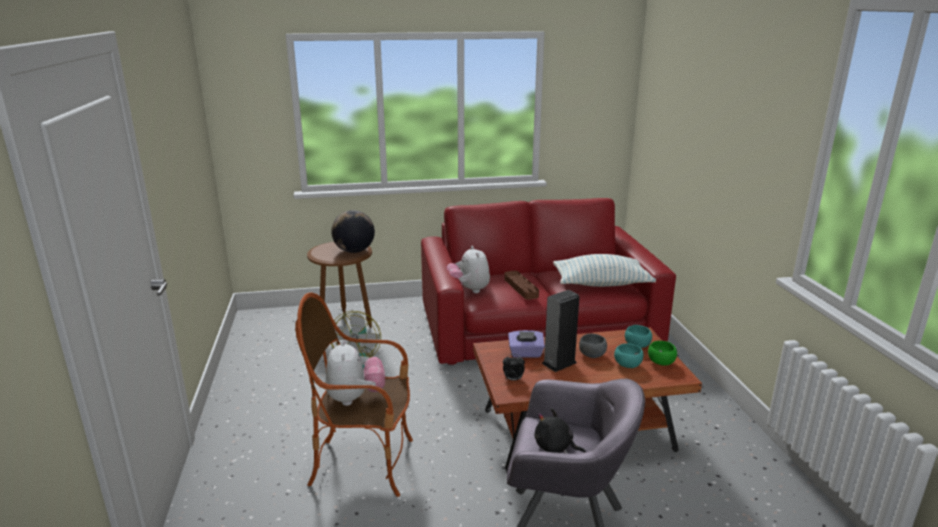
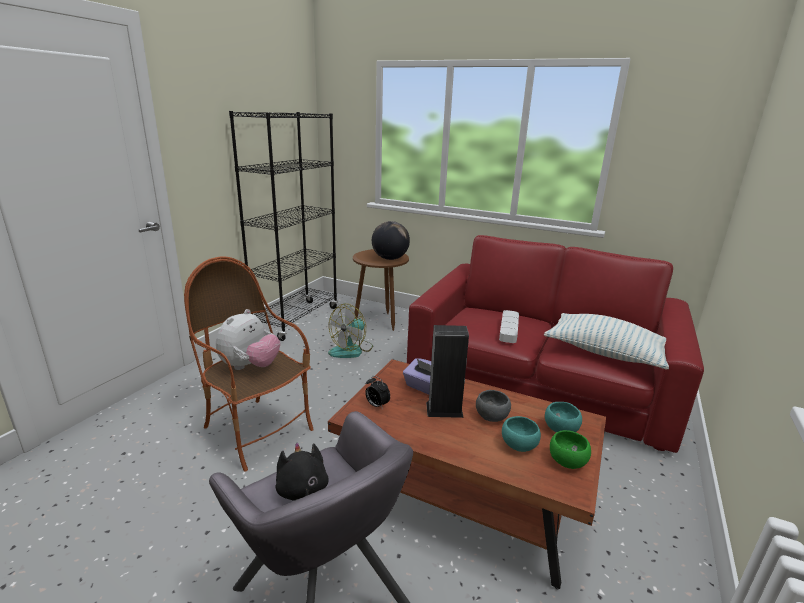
camera: 35 degrees right, 0 degrees up
plush toy [446,246,490,293] -> none
brown tray [504,271,539,300] -> grey tray [499,310,519,343]
none -> black bookcase [229,111,338,341]

